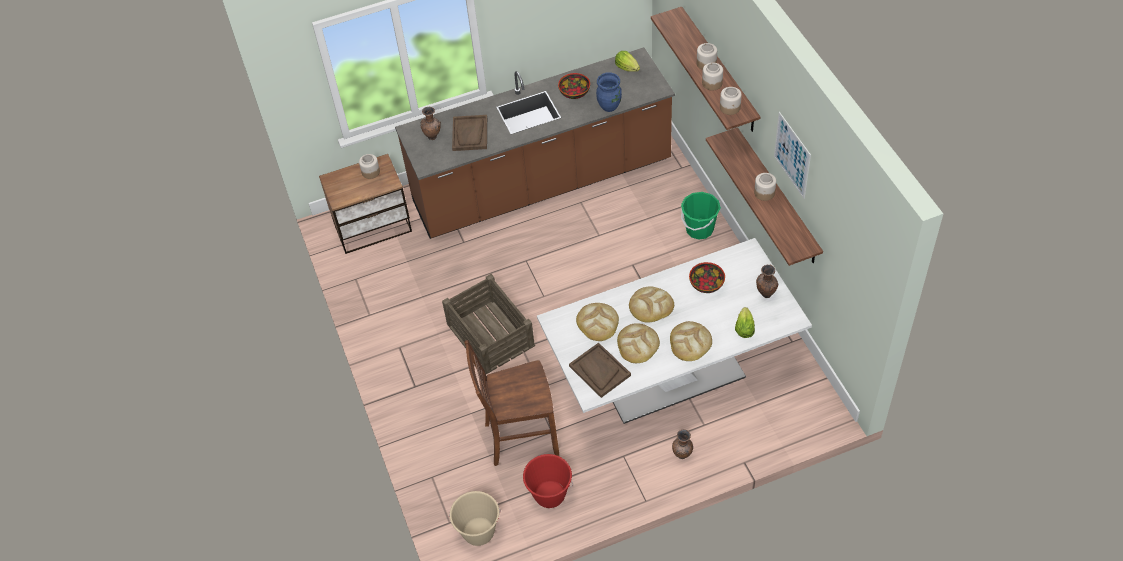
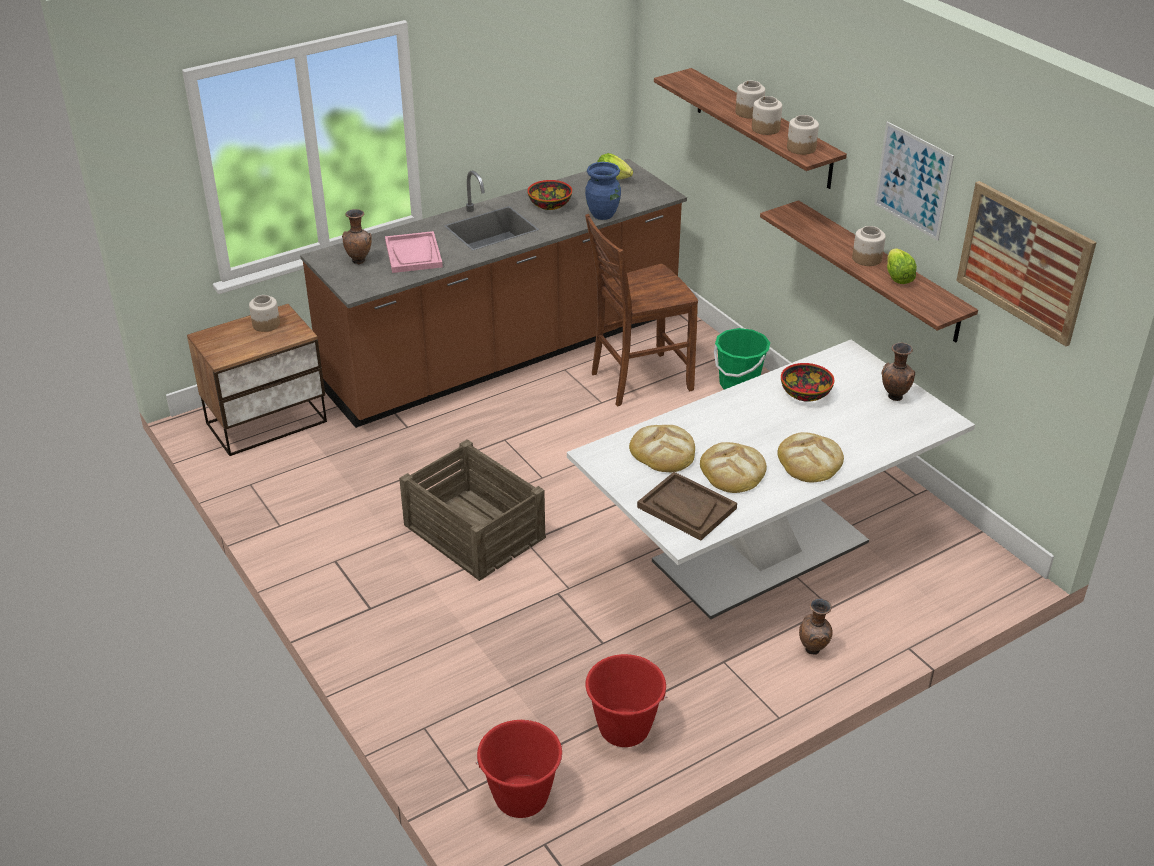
camera: 15 degrees left, 15 degrees down
beige bucket [449,491,501,546] -> red bucket [476,720,562,818]
brown tray [452,115,487,151] -> pink tray [385,231,443,273]
brown chair [465,340,559,466] -> brown chair moved to [585,214,698,406]
bread [629,286,674,322] -> none
lettuce [735,307,755,338] -> lettuce moved to [887,248,917,284]
none -> picture [956,181,1097,346]

